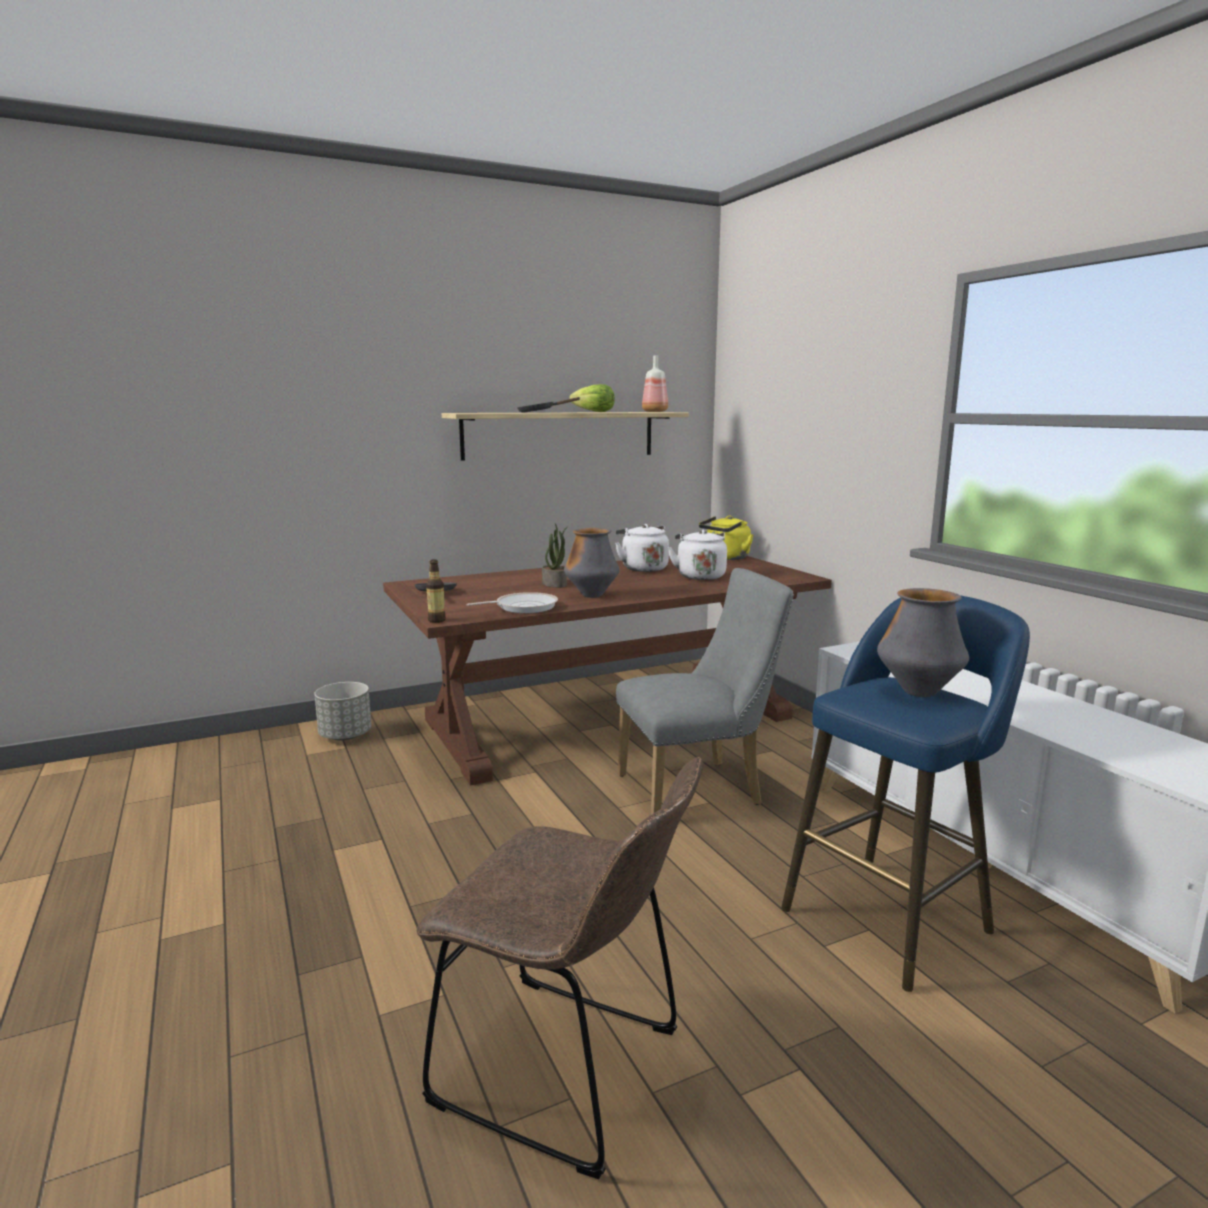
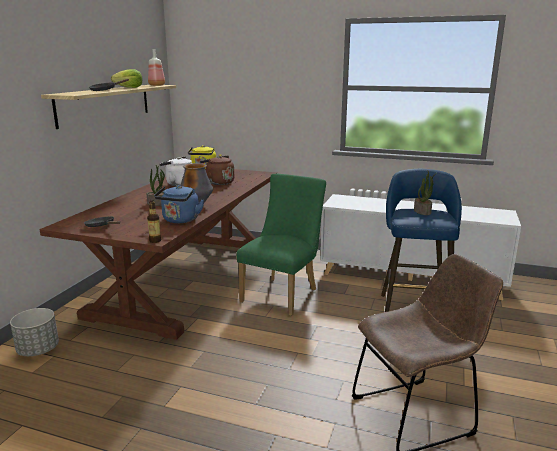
camera: 45 degrees left, 5 degrees up
frying pan [467,592,558,613] -> blue kettle [154,185,204,223]
grey chair [616,568,794,815] -> green chair [236,174,326,316]
white kettle [668,530,727,580] -> brown kettle [200,156,234,185]
vase [877,588,969,697] -> potted plant [414,171,436,215]

